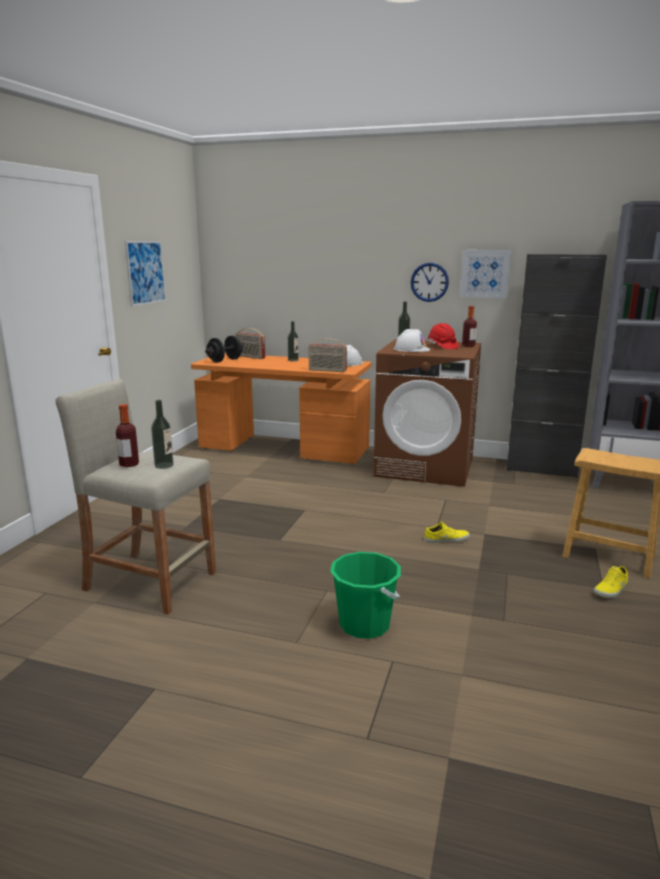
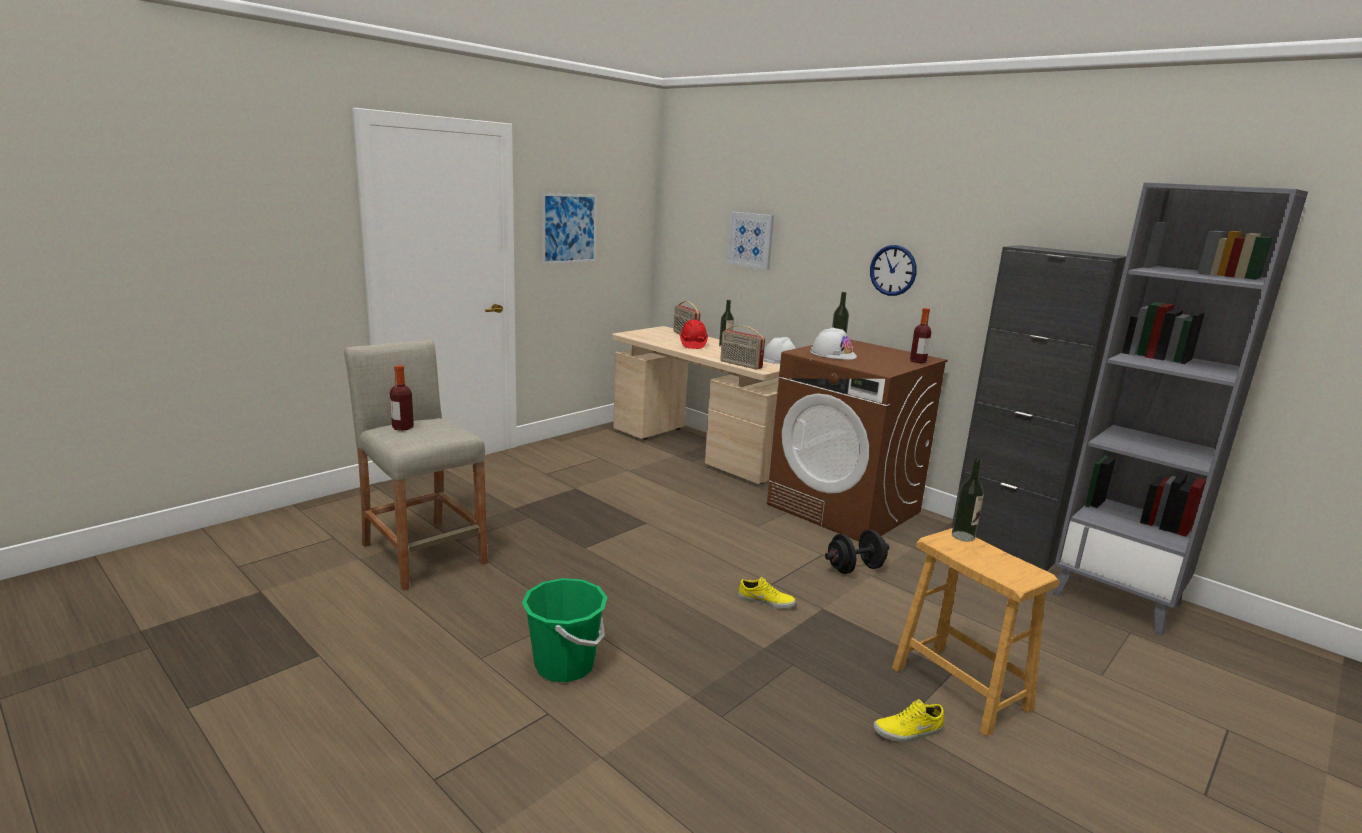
camera: 25 degrees right, 0 degrees up
bottle [151,400,174,469] -> bottle moved to [952,459,984,542]
orange desk [191,353,371,464] -> beige desk [612,326,780,484]
black dumbbell [205,336,243,362] -> black dumbbell moved to [825,530,889,574]
red hard hat [428,323,458,349] -> red hard hat moved to [680,320,708,349]
picture [460,250,511,298] -> picture moved to [727,212,774,270]

